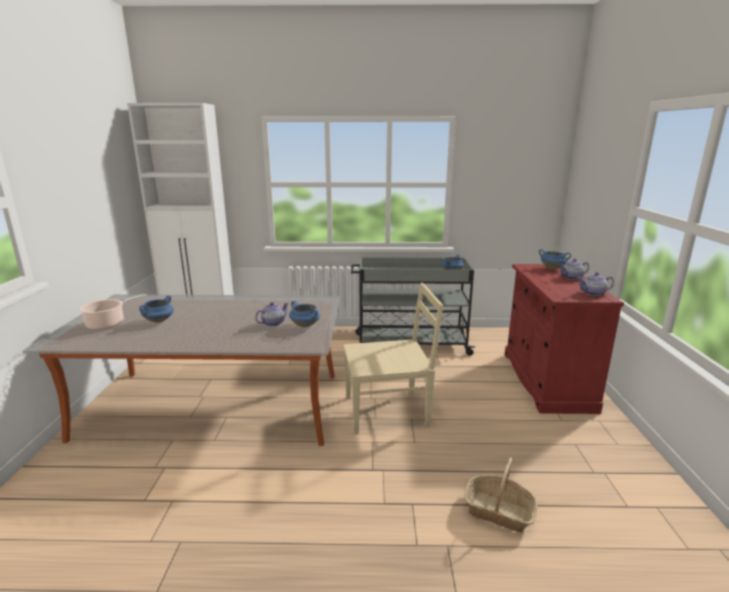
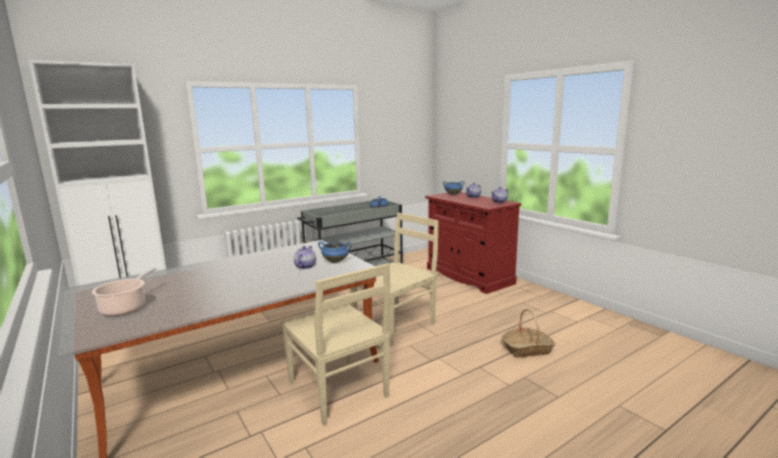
camera: 35 degrees left, 5 degrees down
blue cooking pot [139,295,174,323] -> none
none -> beige chair [281,263,391,425]

